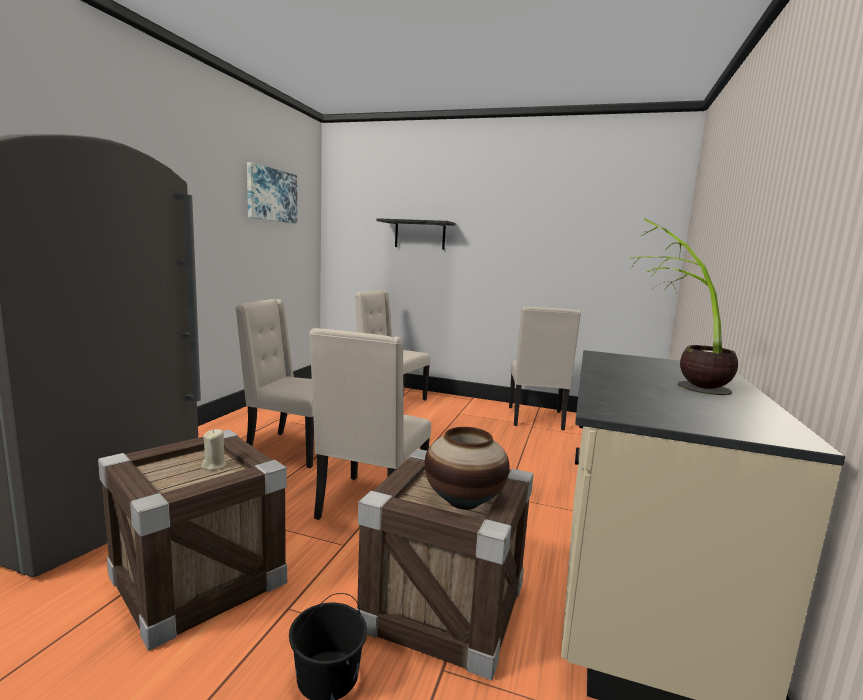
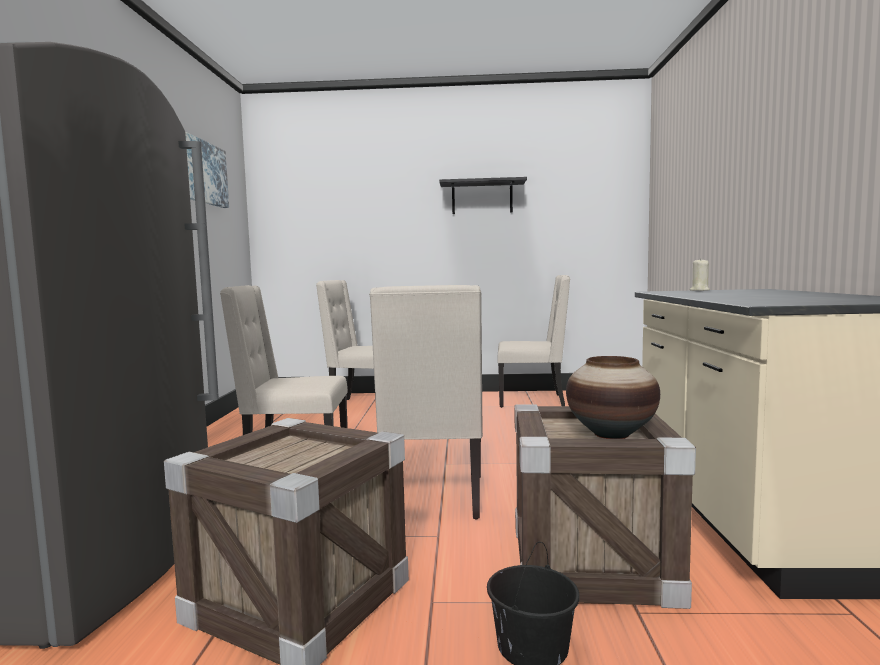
camera: 15 degrees left, 5 degrees down
beige candle [201,429,227,470] -> beige candle moved to [690,258,710,291]
black shelf [377,218,455,250] -> black shelf moved to [439,177,527,214]
beige chair [509,307,581,431] -> beige chair turned 75 degrees counterclockwise [497,275,570,408]
potted plant [630,218,738,395] -> none

